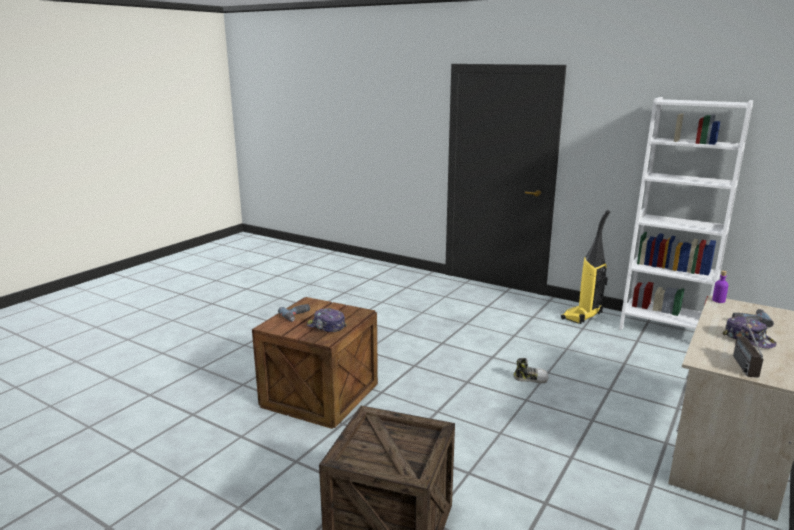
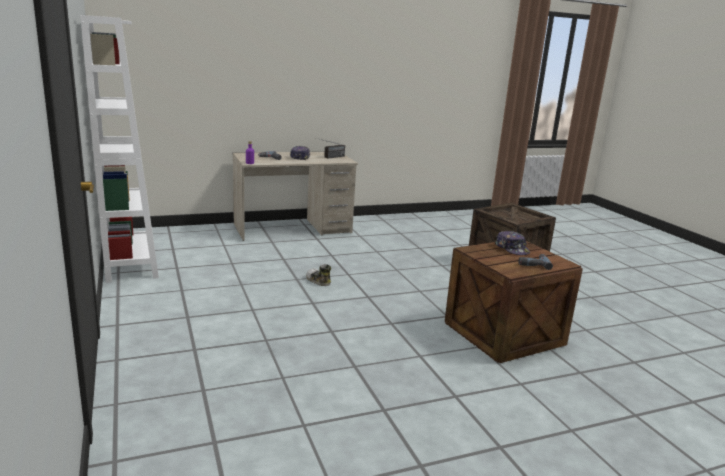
camera: 145 degrees left, 0 degrees up
vacuum cleaner [561,210,611,324] -> none

